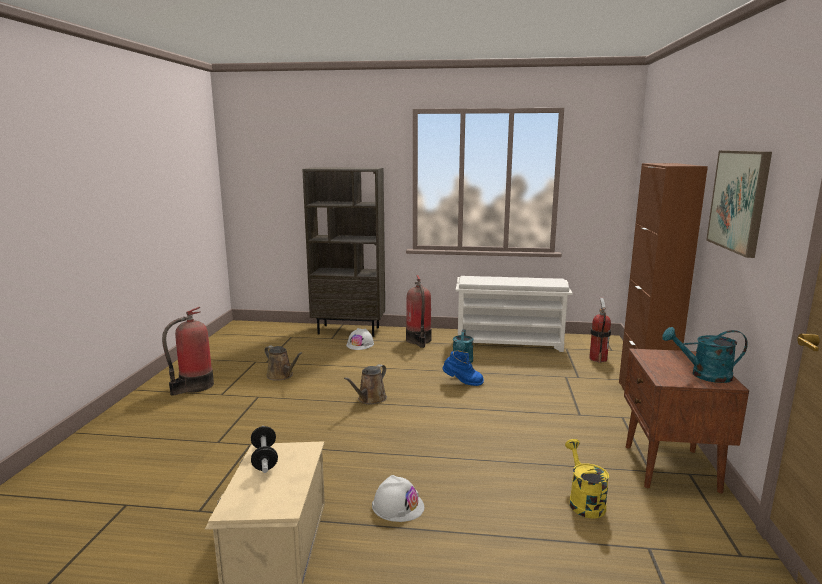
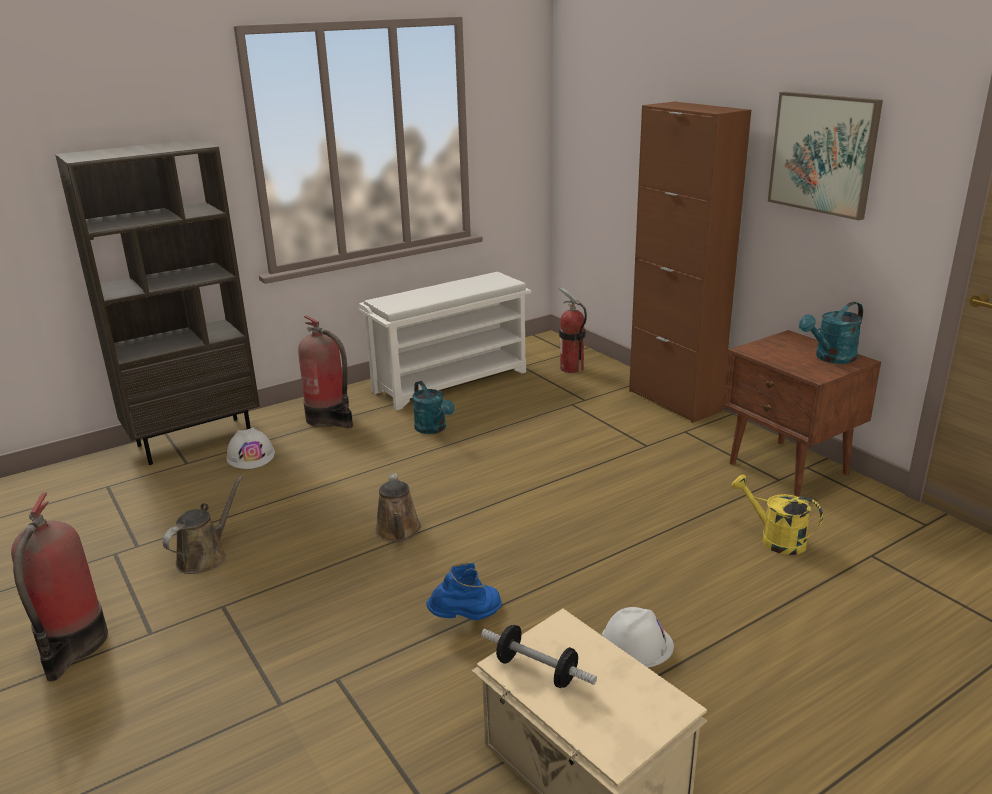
camera: 40 degrees left, 10 degrees up
brown watering can [265,345,302,381] -> brown watering can turned 60 degrees counterclockwise [163,476,243,574]
blue boot [442,350,484,386] -> blue boot moved to [426,562,502,620]

